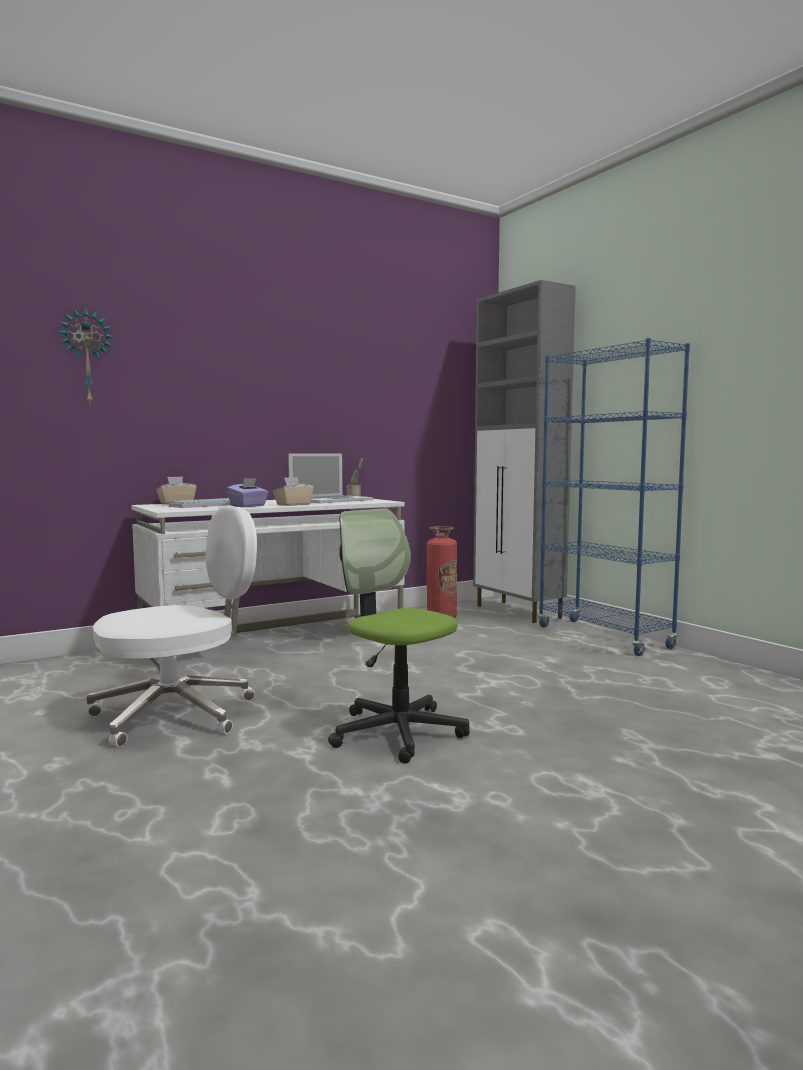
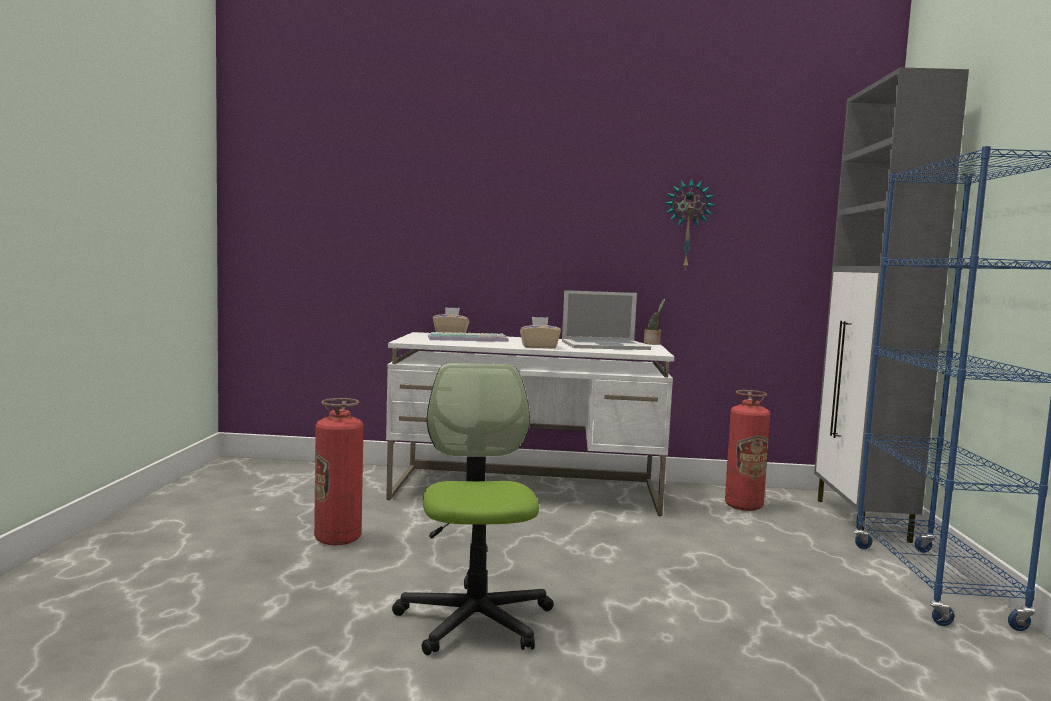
camera: 35 degrees right, 0 degrees up
wall clock [57,307,114,403] -> wall clock moved to [665,178,714,271]
white office chair [86,505,257,747] -> fire extinguisher [314,398,364,545]
purple tissue box [227,478,269,507] -> none

